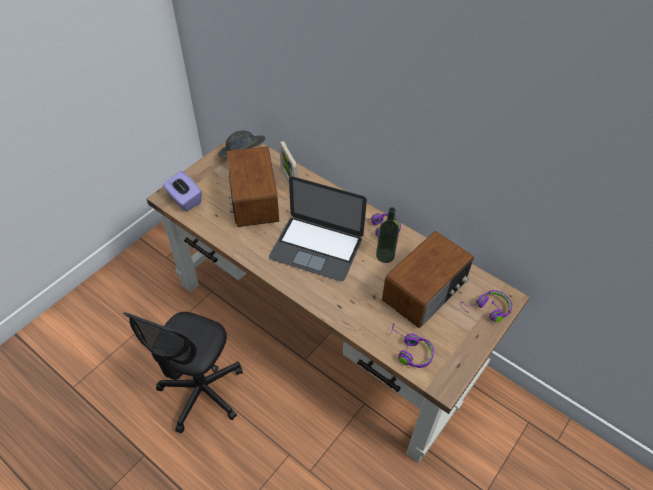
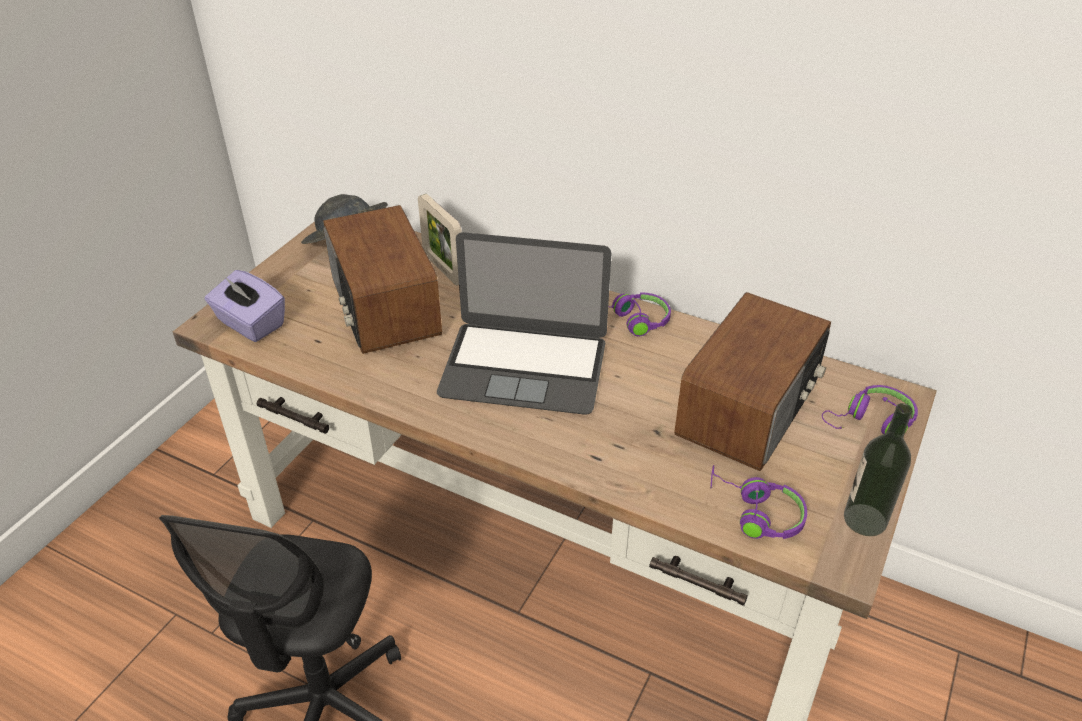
camera: 10 degrees left, 10 degrees down
bottle [376,207,399,263] -> bottle moved to [844,403,913,536]

